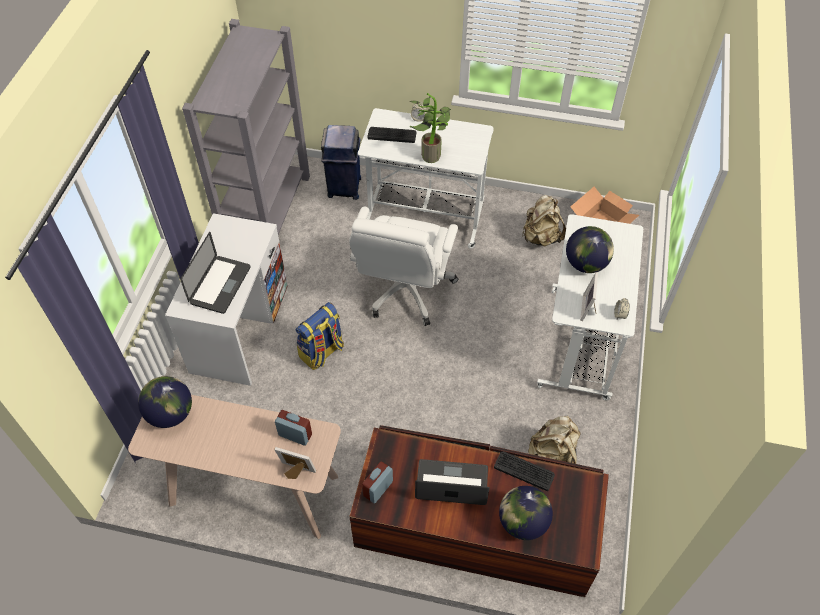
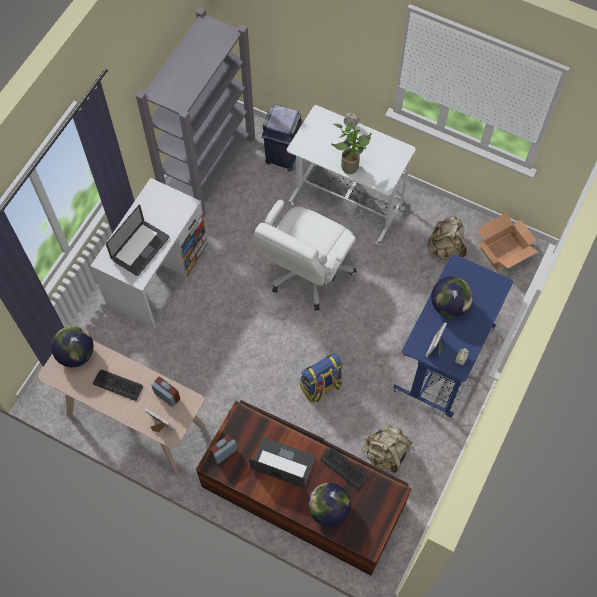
camera: 15 degrees right, 10 degrees up
backpack [295,302,344,370] -> backpack moved to [300,353,343,402]
keyboard [367,127,416,143] -> keyboard moved to [93,370,143,401]
white desk [537,214,643,400] -> blue desk [393,254,513,417]

